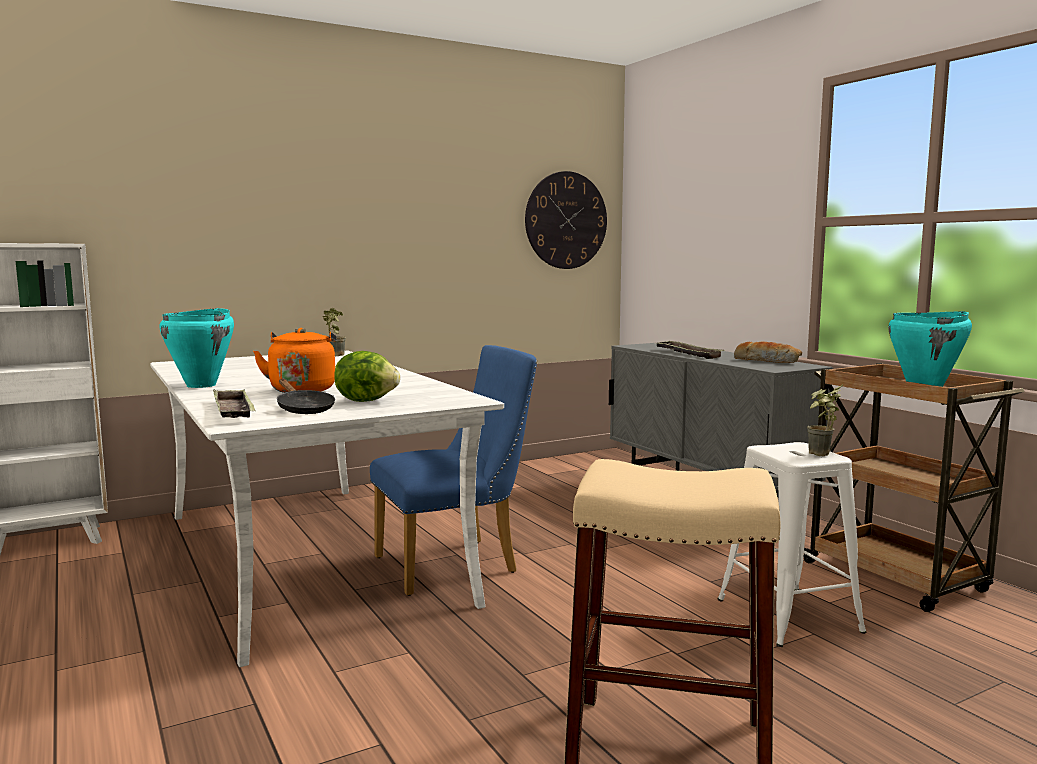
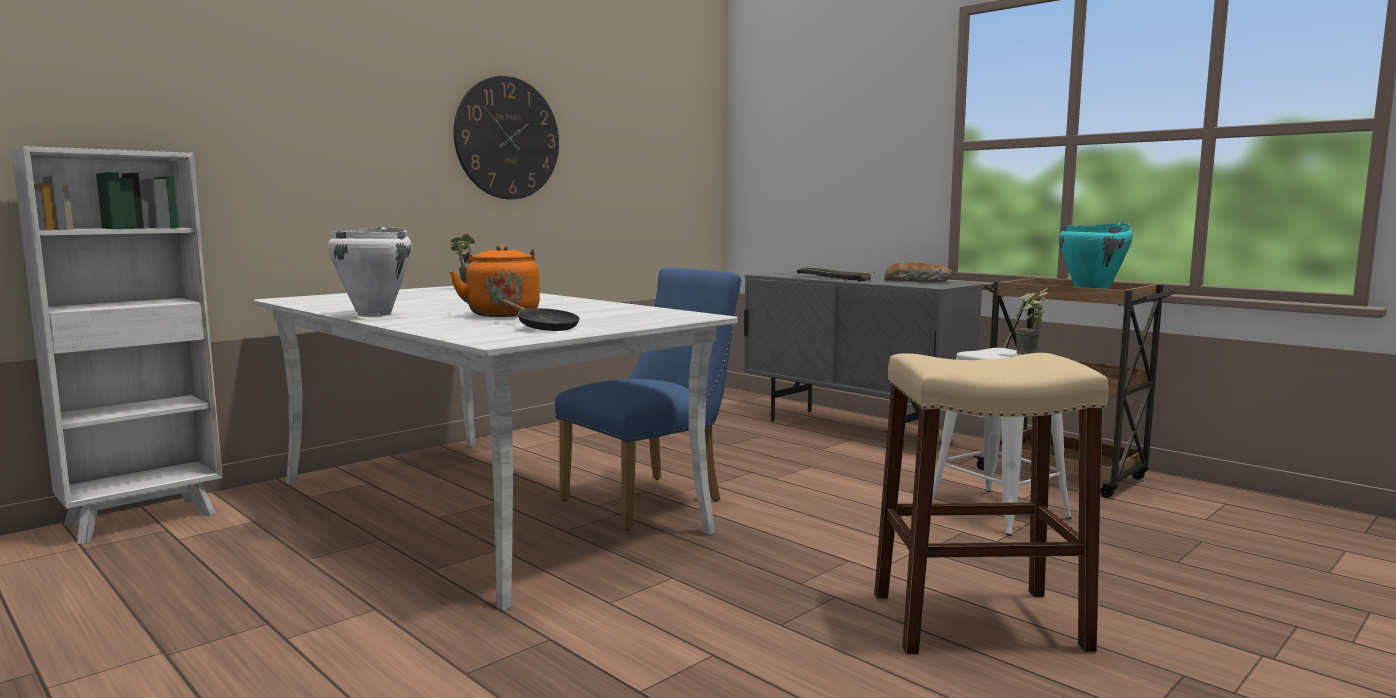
camera: 15 degrees left, 0 degrees up
turquoise cooking pot [159,308,234,388] -> white cooking pot [328,227,412,317]
tray [213,389,256,418] -> none
lettuce [334,351,400,402] -> none
wall clock [525,171,607,269] -> wall clock moved to [453,76,559,199]

